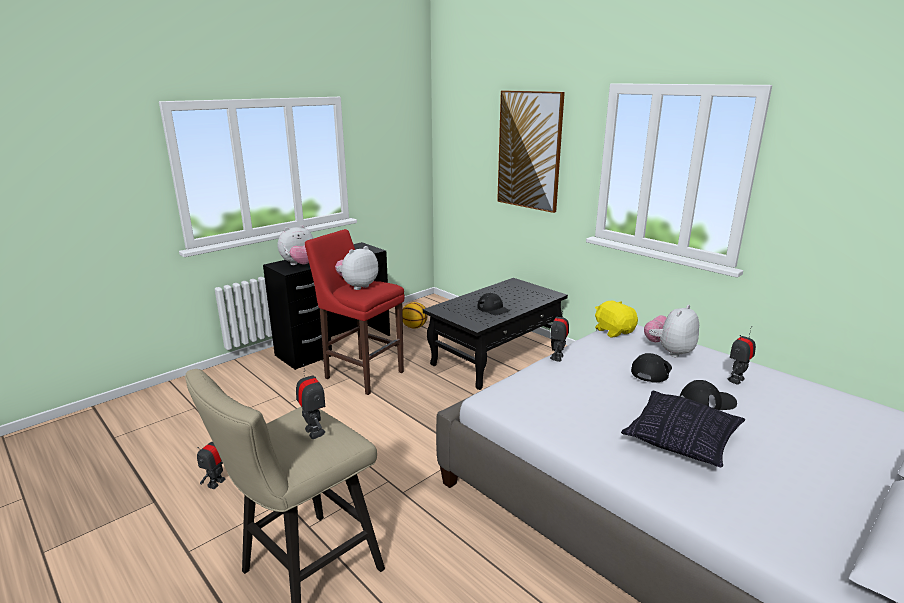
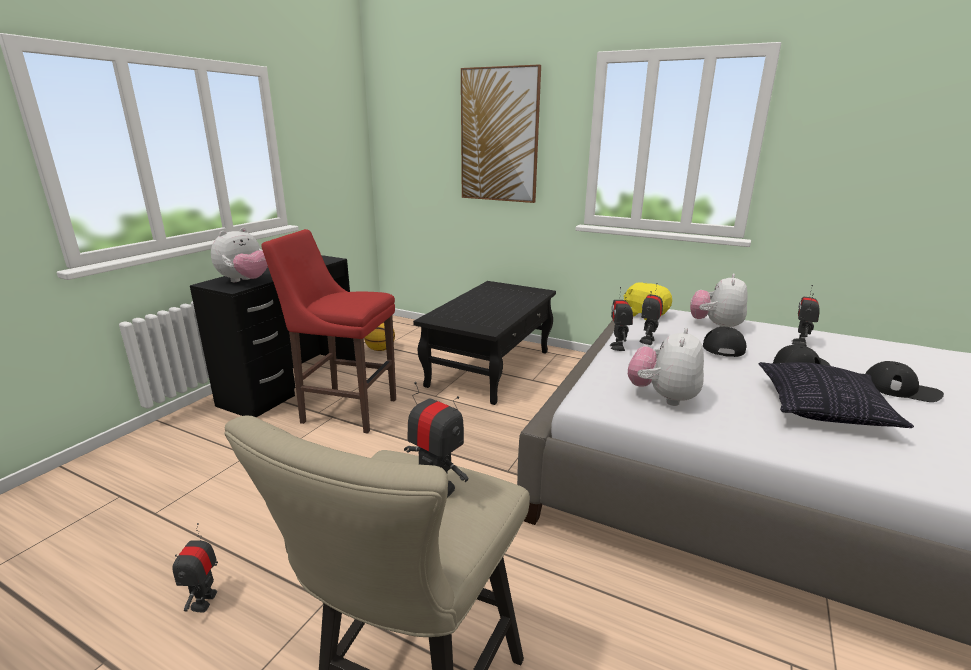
camera: 20 degrees left, 0 degrees up
plush toy [335,246,379,290] -> plush toy moved to [628,328,704,406]
black cap [477,293,511,315] -> black cap moved to [865,361,944,402]
none -> toy robot [639,283,663,345]

